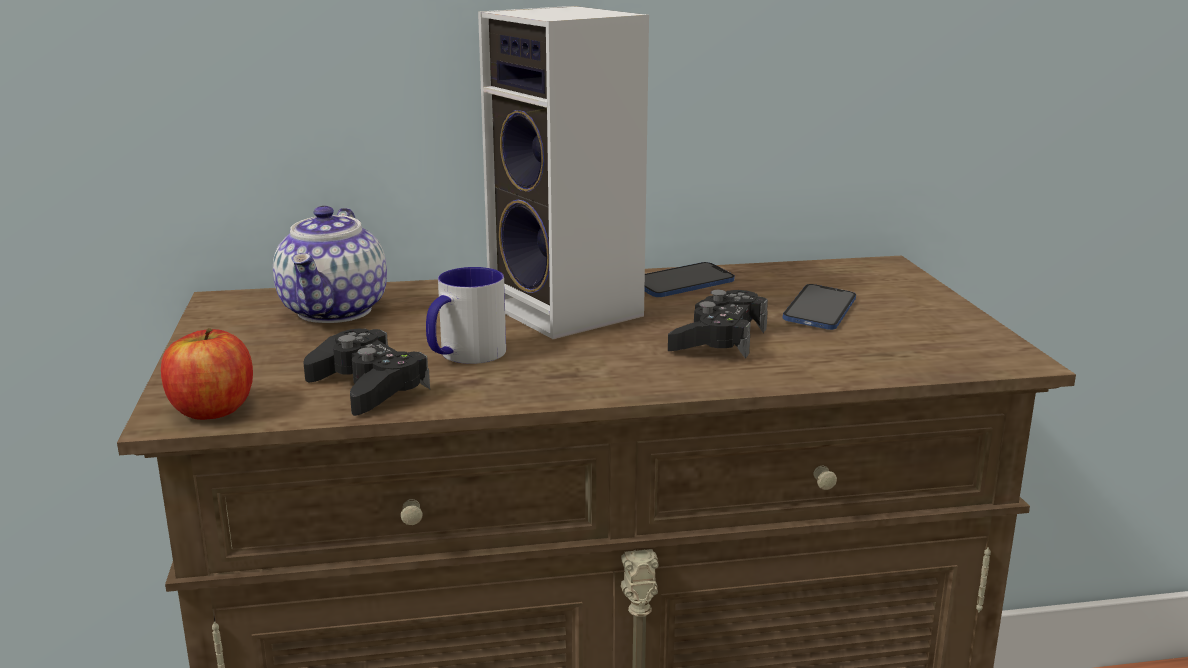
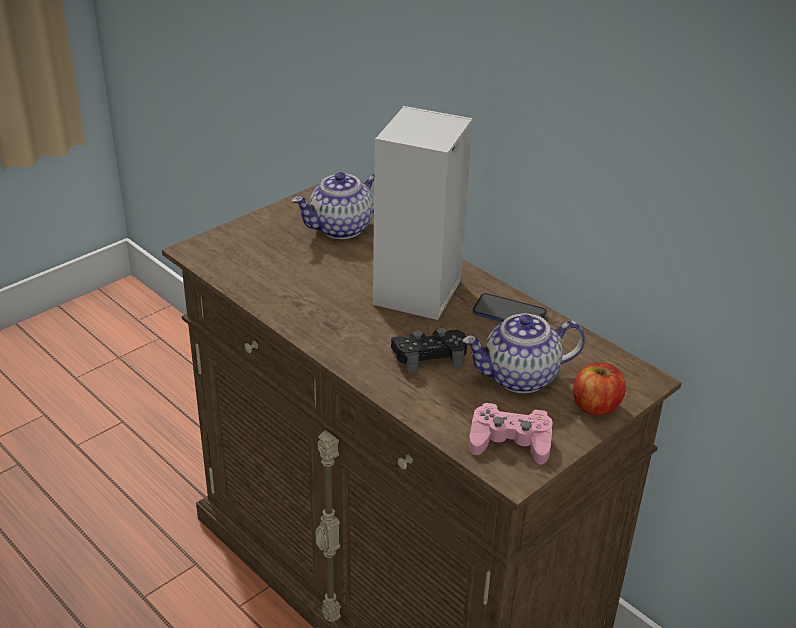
camera: 55 degrees right, 15 degrees up
apple [161,328,253,420] -> apple moved to [573,363,626,416]
black game controller [303,329,430,416] -> none
mug [426,267,506,364] -> none
phone [783,284,856,330] -> teapot [462,314,585,393]
none -> pink game controller [469,402,553,465]

